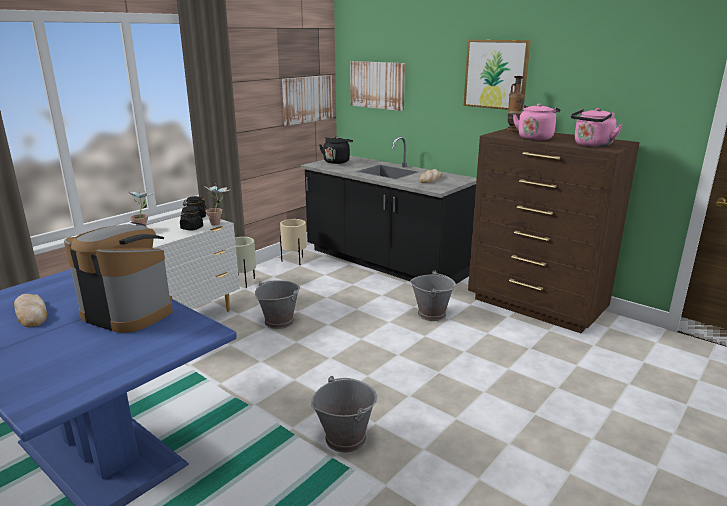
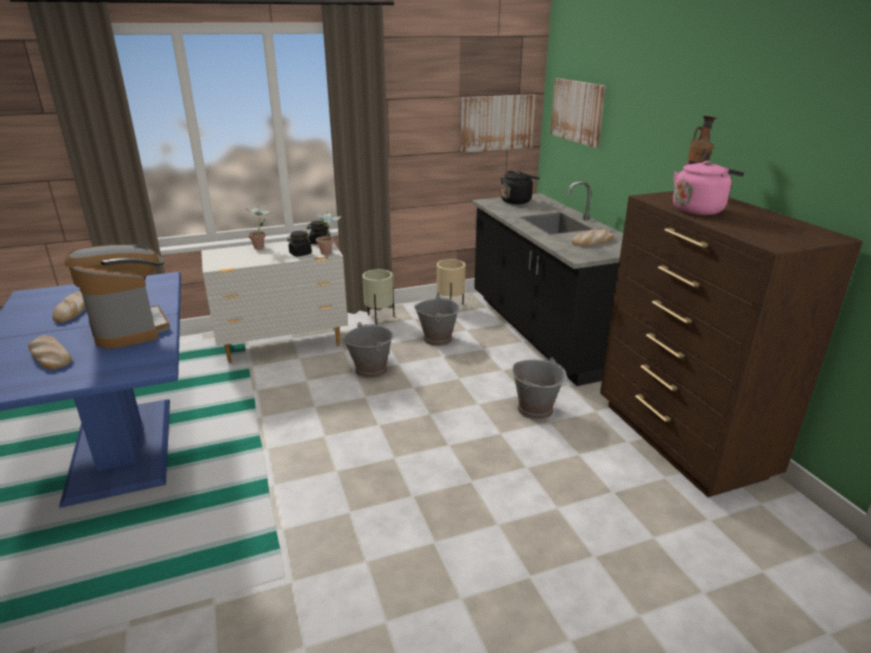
camera: 30 degrees right, 5 degrees up
grey bucket [311,376,377,453] -> grey bucket moved to [414,295,461,346]
picture [464,40,531,111] -> none
pink kettle [570,108,622,147] -> none
none -> bread [28,335,72,370]

